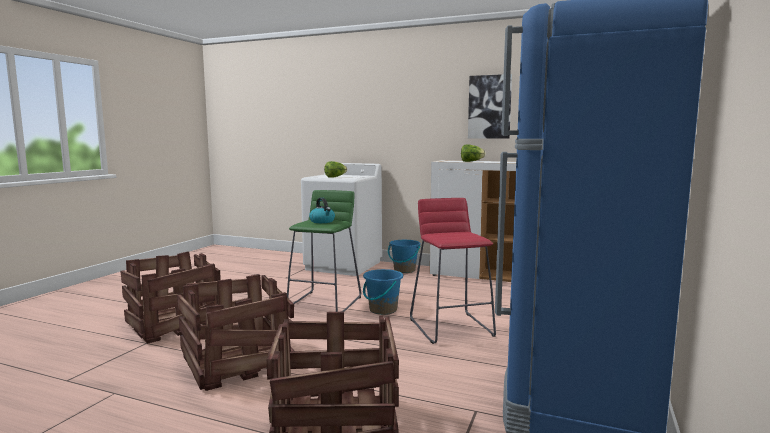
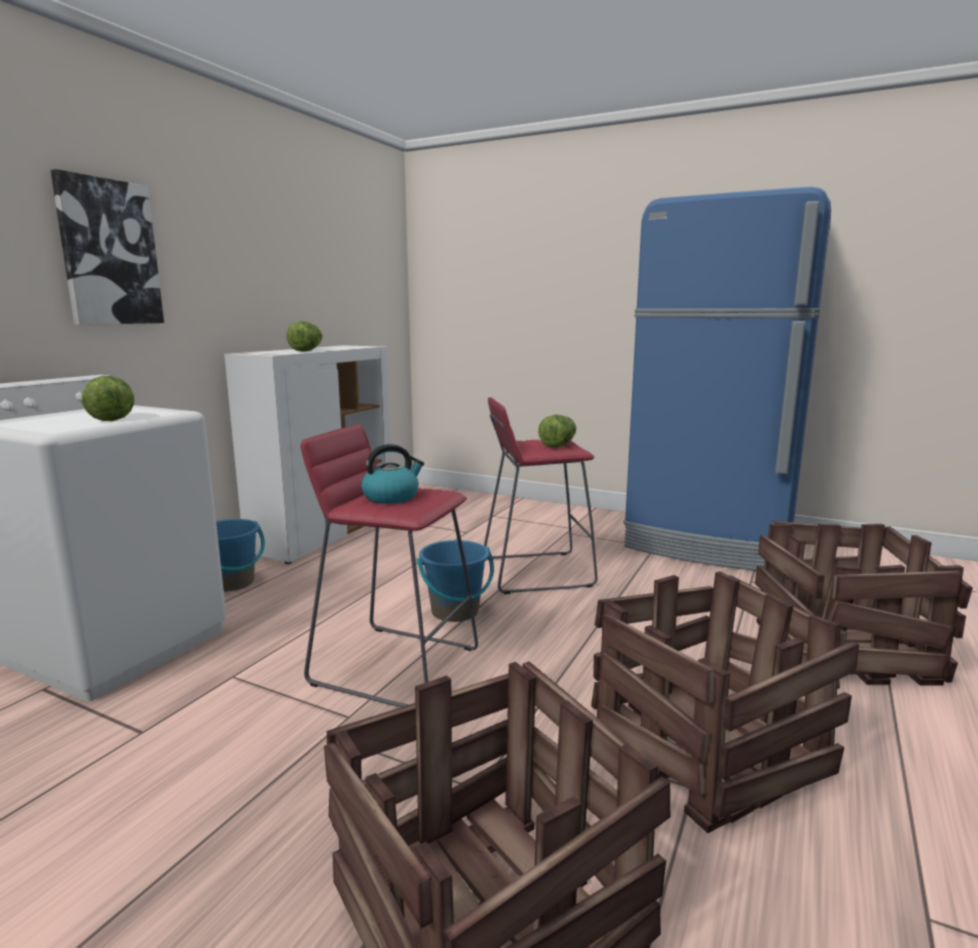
camera: 85 degrees left, 5 degrees up
green stool [287,190,361,312] -> red stool [300,424,478,707]
picture [468,74,512,139] -> picture moved to [51,169,164,325]
none -> lettuce [538,415,576,448]

